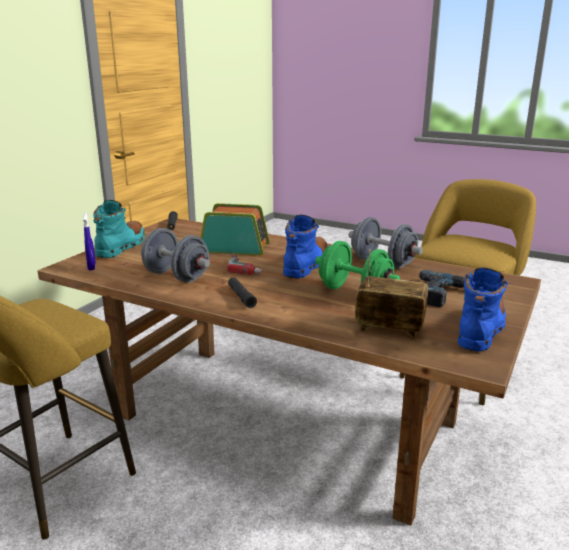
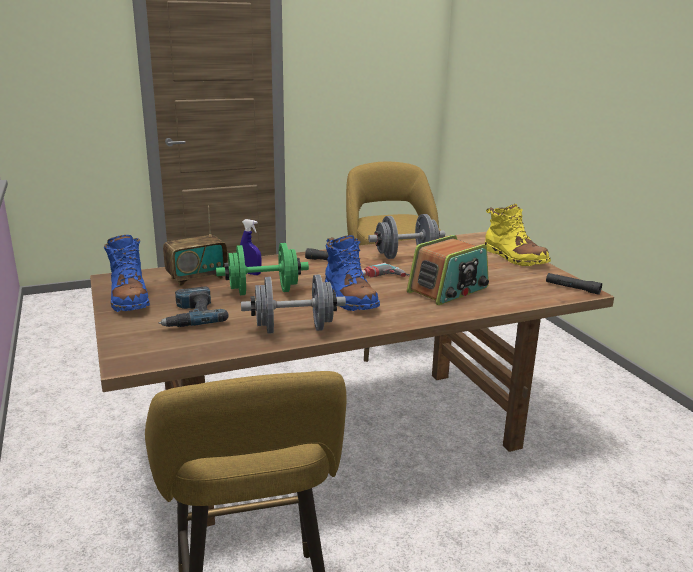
camera: 130 degrees right, 0 degrees up
blue spray bottle [83,213,96,270] -> blue spray bottle moved to [240,219,262,275]
turquoise boot [93,200,145,258] -> yellow boot [484,204,551,266]

